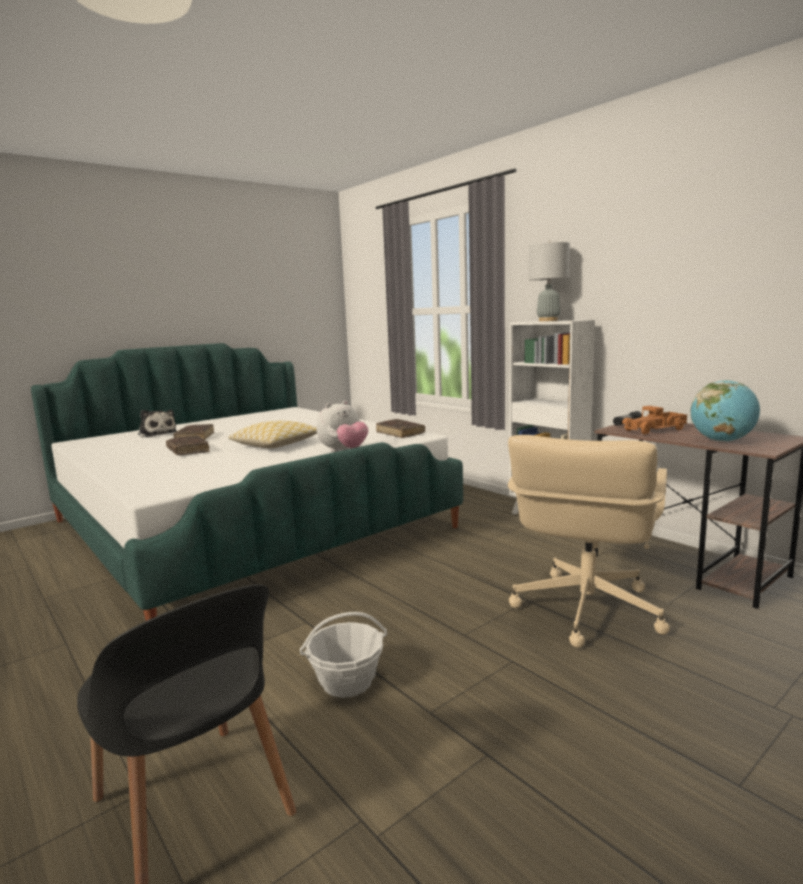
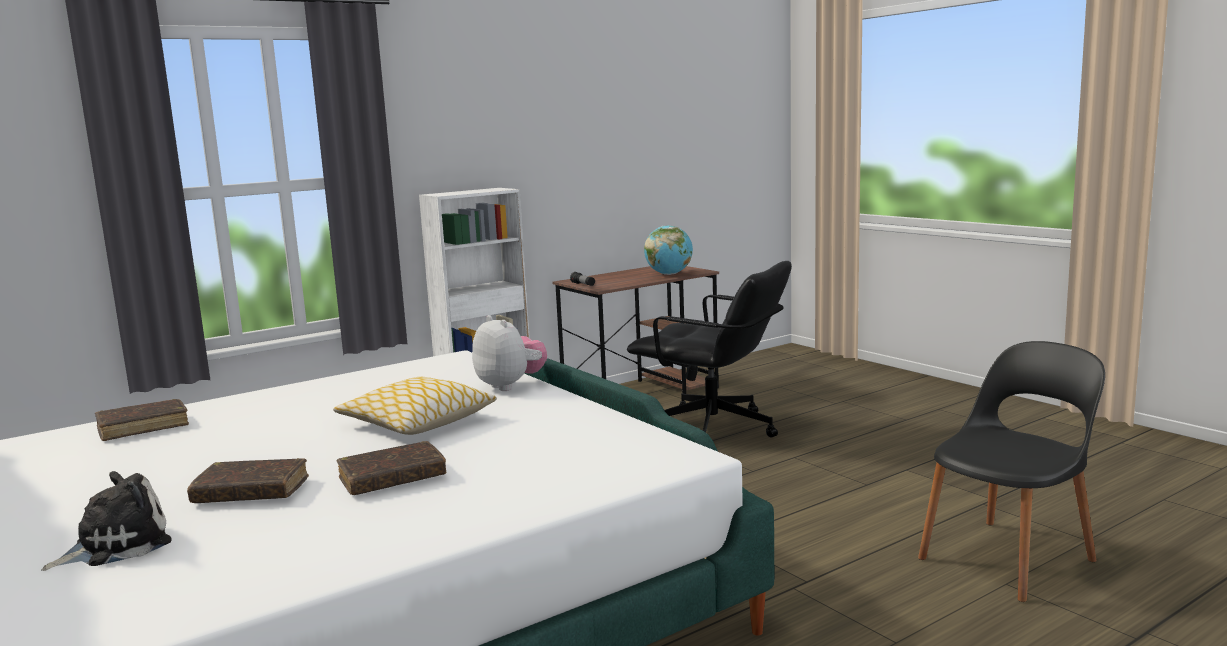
camera: 85 degrees left, 0 degrees up
basket [300,612,387,698] -> none
brown book [376,419,425,438] -> brown book moved to [95,399,189,441]
beige office chair [508,435,670,648] -> black office chair [627,261,792,437]
grey table lamp [529,241,570,321] -> none
toy truck [622,406,687,435] -> none

